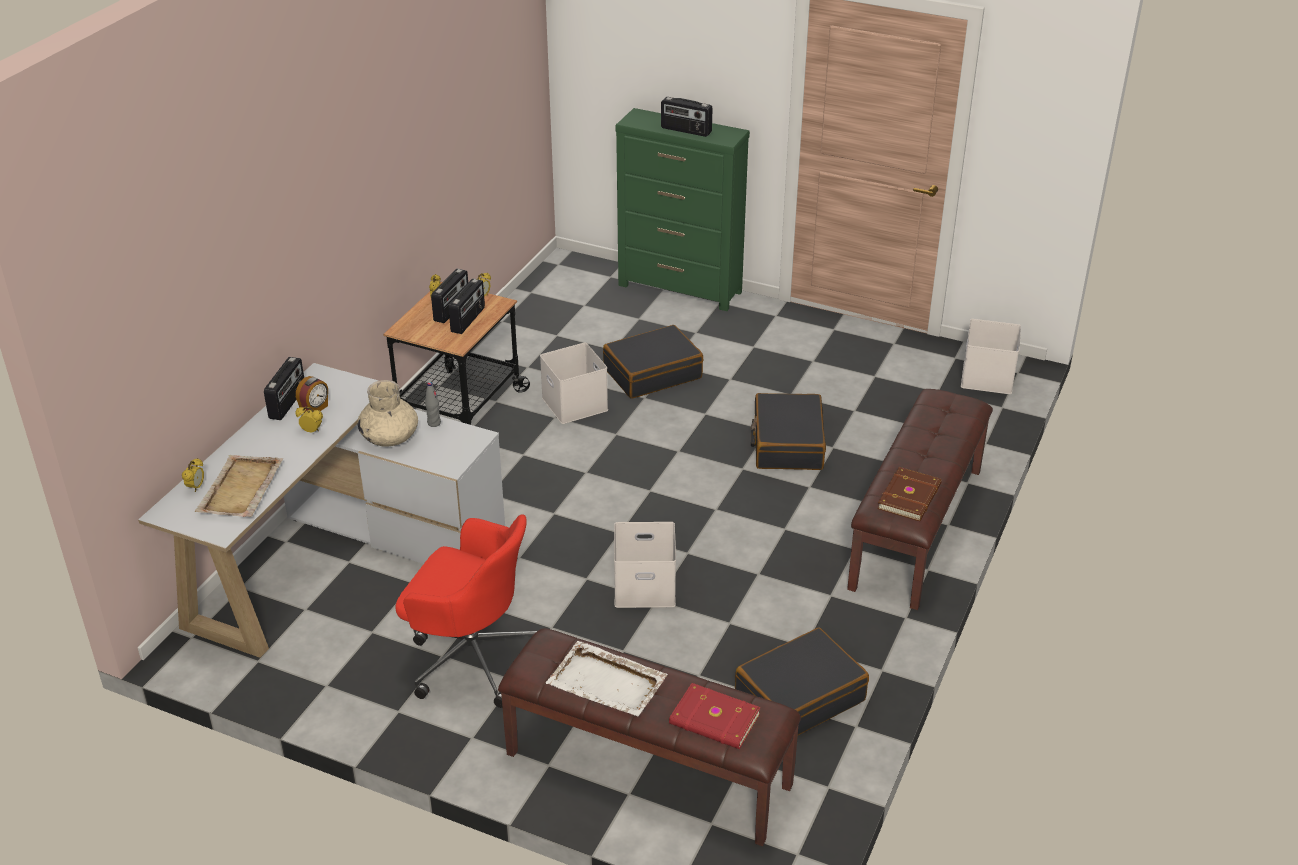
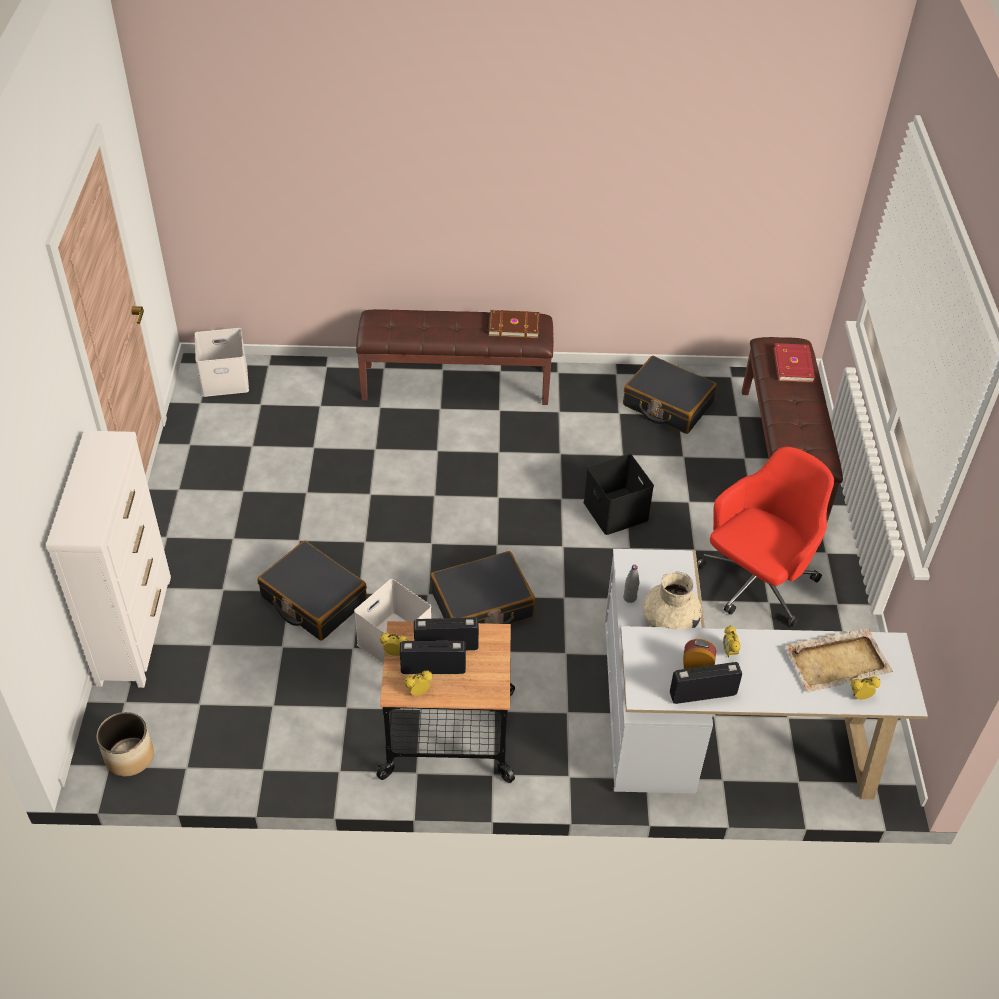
camera: 115 degrees left, 10 degrees up
red office chair [395,514,537,708] -> red office chair turned 45 degrees clockwise [697,447,834,627]
white tray [546,641,668,716] -> none
white storage box [614,522,676,608] -> black storage box [583,454,654,535]
green dresser [615,108,750,311] -> white dresser [46,431,171,688]
radio [661,97,713,137] -> none
black suitcase [751,393,826,470] -> black suitcase moved to [430,551,535,624]
none -> planter [97,712,154,776]

